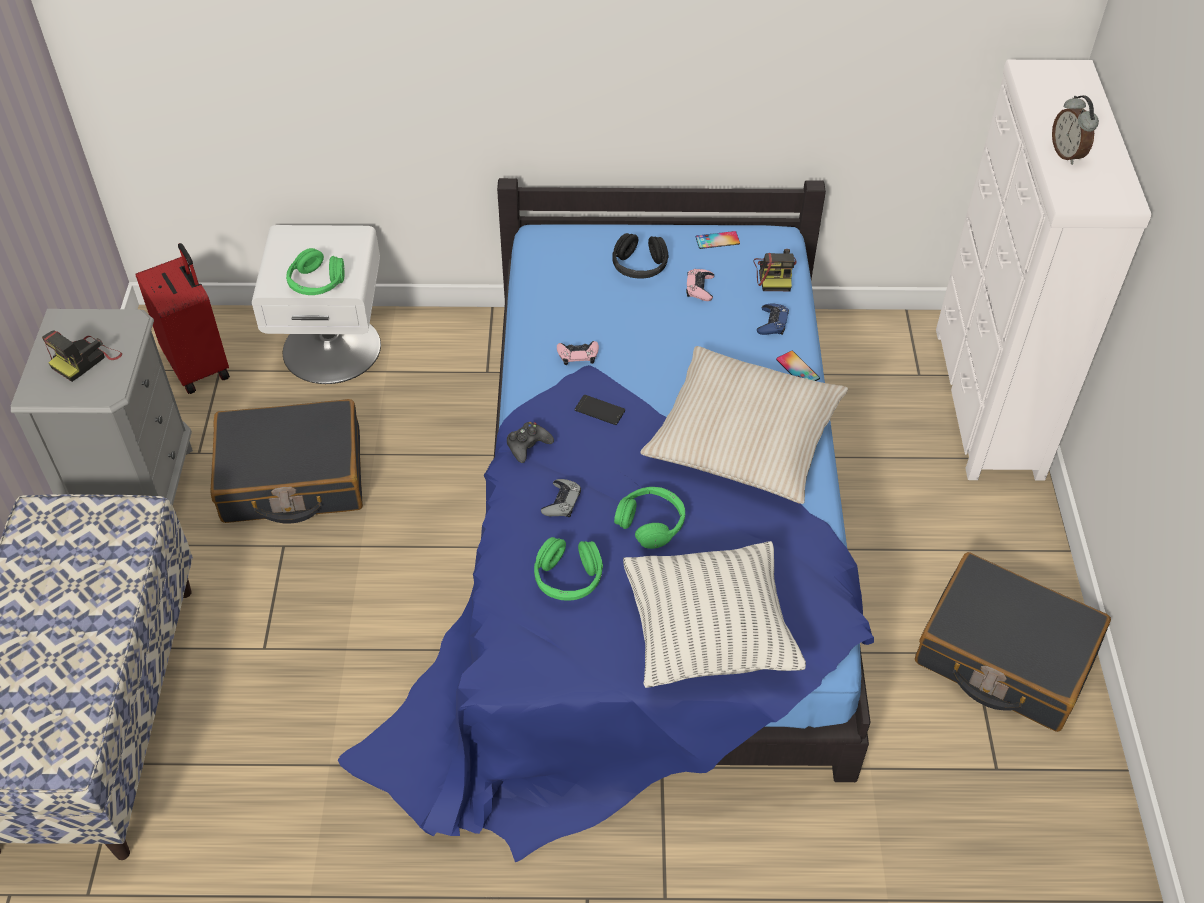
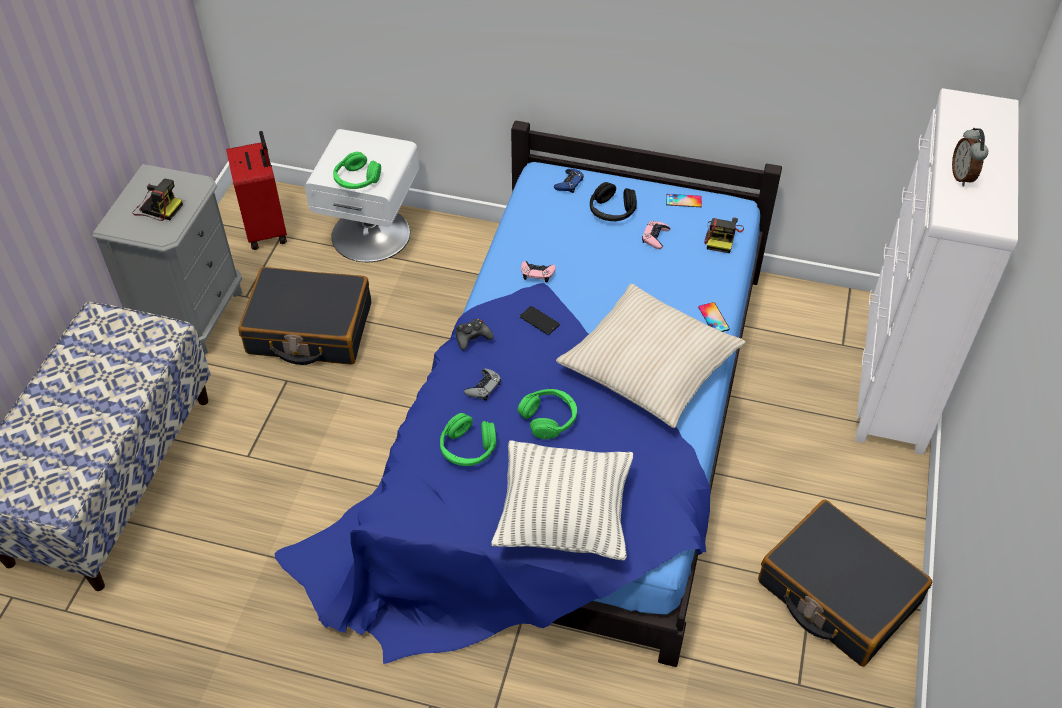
camera: 15 degrees right, 0 degrees up
camera [42,330,122,382] -> camera turned 120 degrees counterclockwise [133,179,183,221]
blue game controller [757,304,789,335] -> blue game controller moved to [554,169,584,193]

